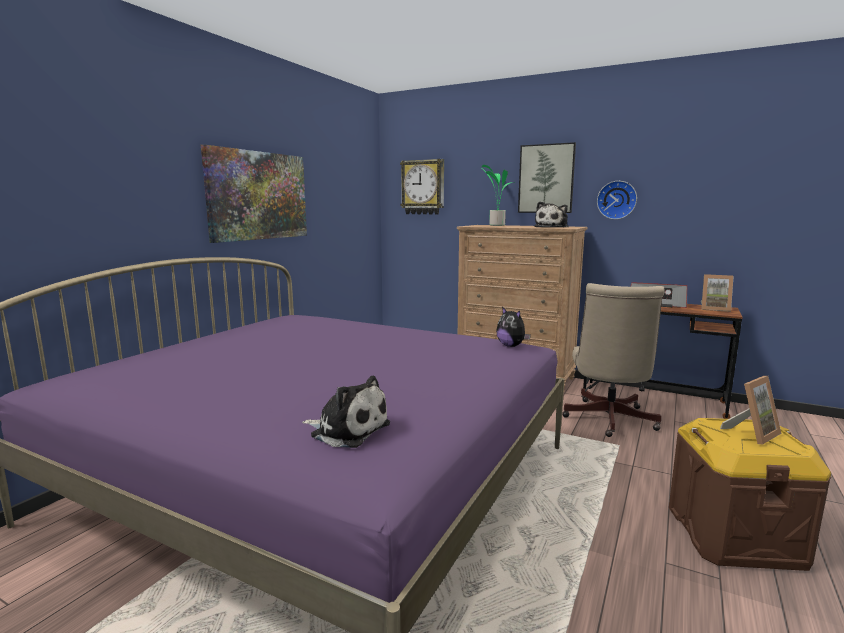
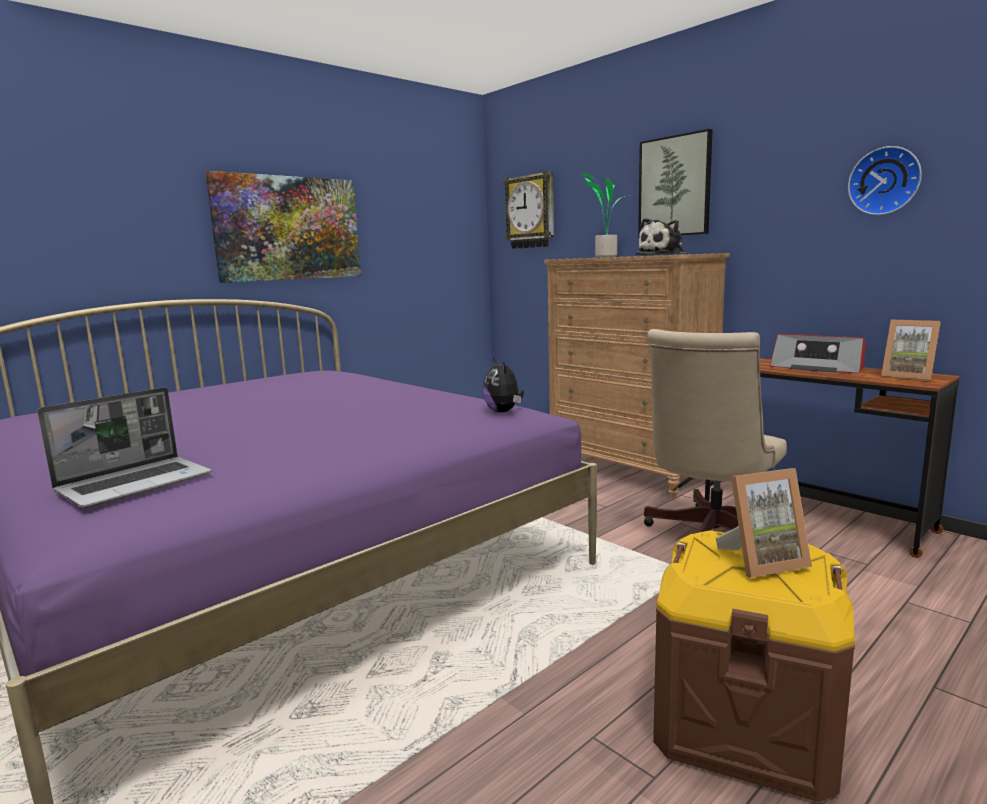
camera: 20 degrees right, 0 degrees up
plush toy [302,376,390,448] -> laptop [37,387,212,508]
wall clock [597,181,637,219] -> wall clock moved to [848,146,922,215]

